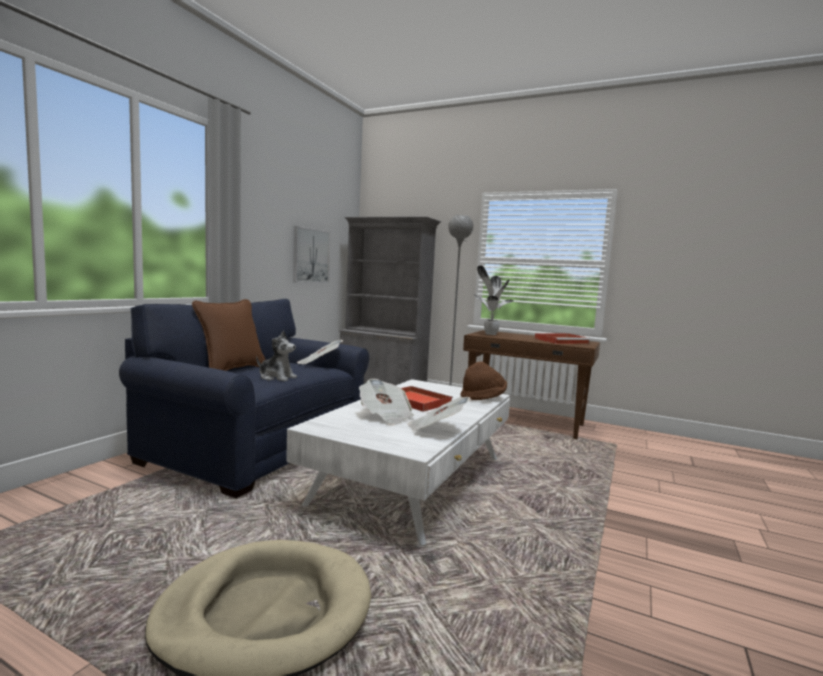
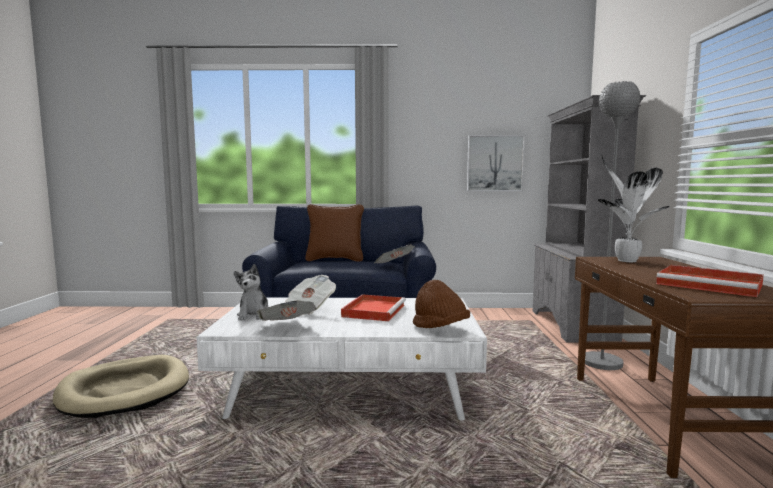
camera: 65 degrees right, 0 degrees up
plush toy [256,331,297,381] -> plush toy moved to [234,264,268,320]

